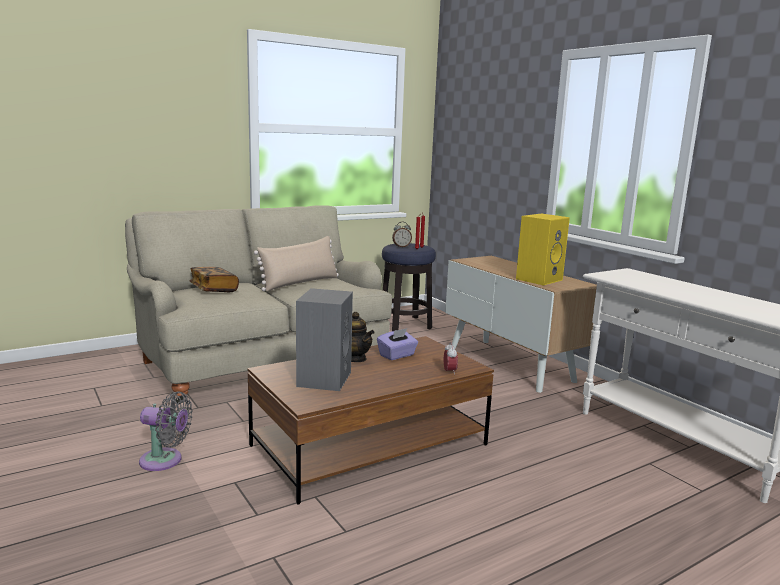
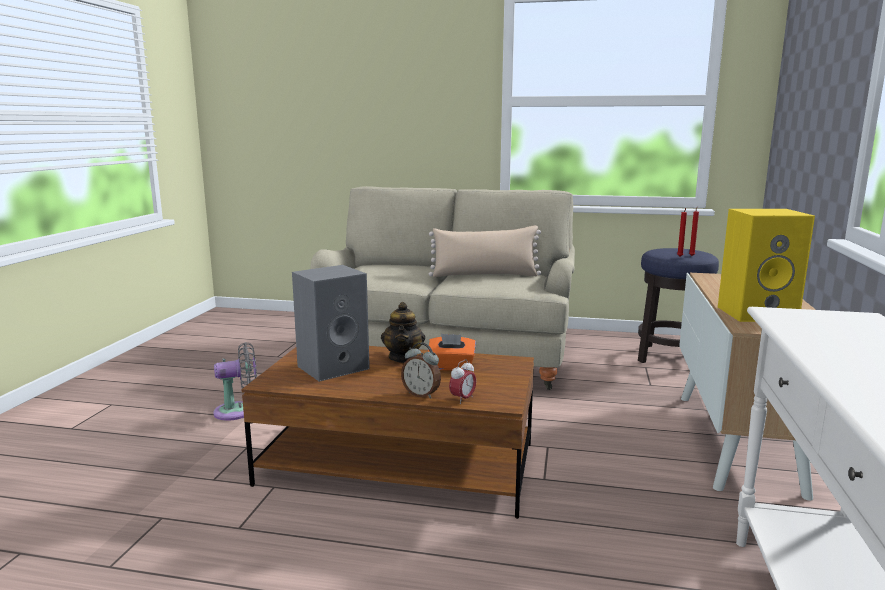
camera: 45 degrees right, 0 degrees up
grey fan [139,392,193,471] -> grey fan turned 75 degrees counterclockwise [213,342,257,420]
book [190,267,239,292] -> none
purple tissue box [377,328,418,360] -> orange tissue box [428,334,476,371]
alarm clock [392,222,412,247] -> alarm clock moved to [401,343,441,399]

